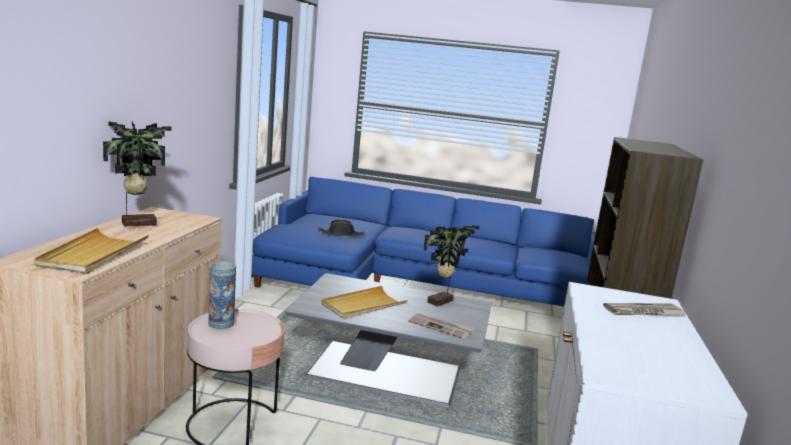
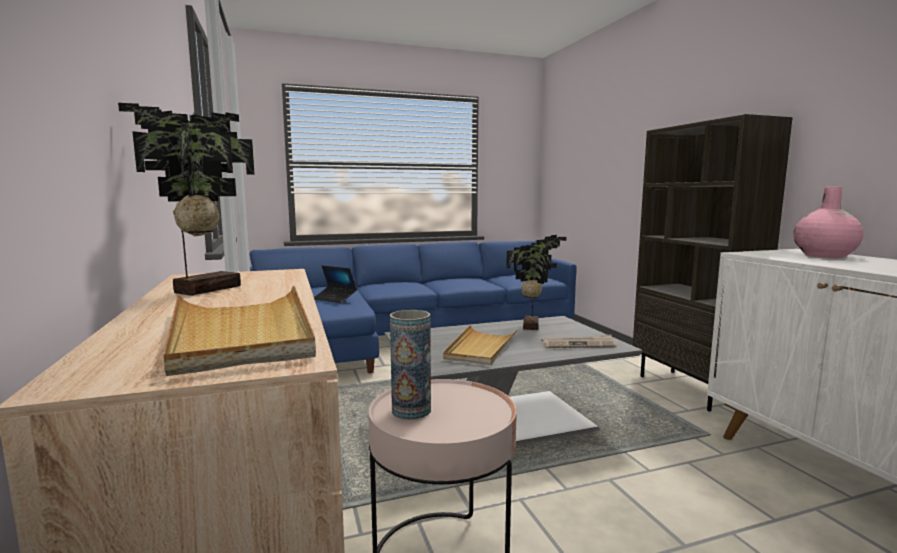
camera: 30 degrees left, 5 degrees down
black hat [318,220,365,237] -> laptop [314,266,357,303]
newspaper [603,303,686,315] -> pink vase [793,187,864,258]

